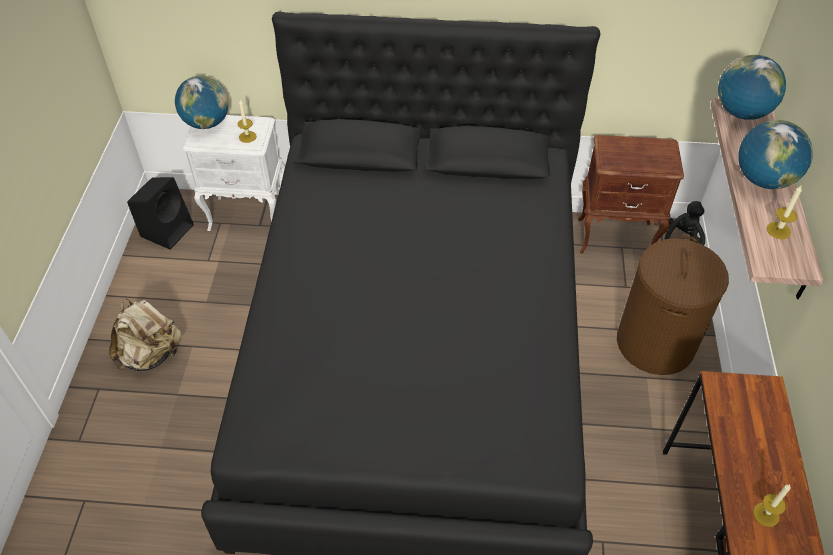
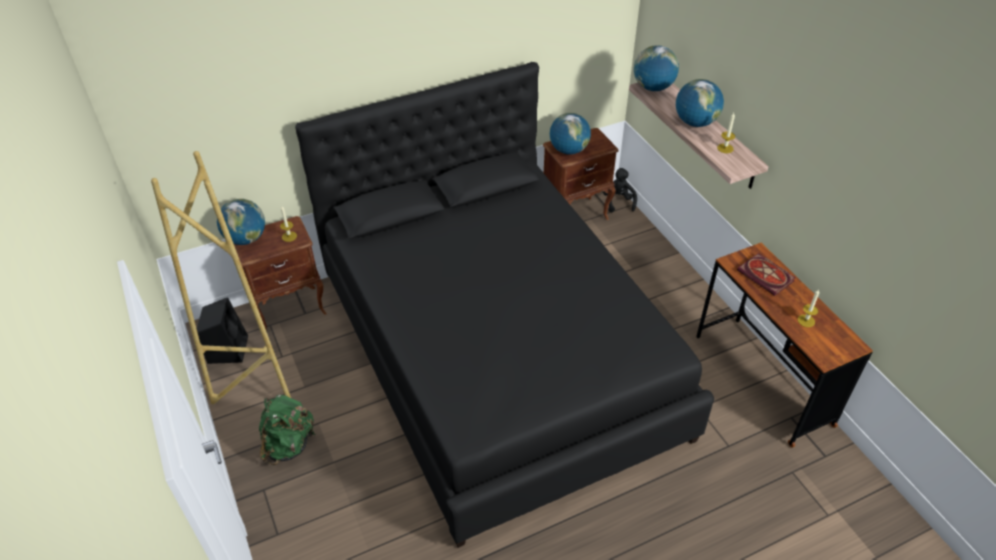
camera: 30 degrees left, 5 degrees down
beige backpack [109,298,181,371] -> green backpack [259,395,316,465]
white nightstand [183,115,285,231] -> brown nightstand [234,216,327,332]
brown laundry basket [617,236,729,375] -> none
none -> yellow clothes rack [151,151,291,404]
none -> globe [550,113,591,155]
none -> book [737,253,795,296]

